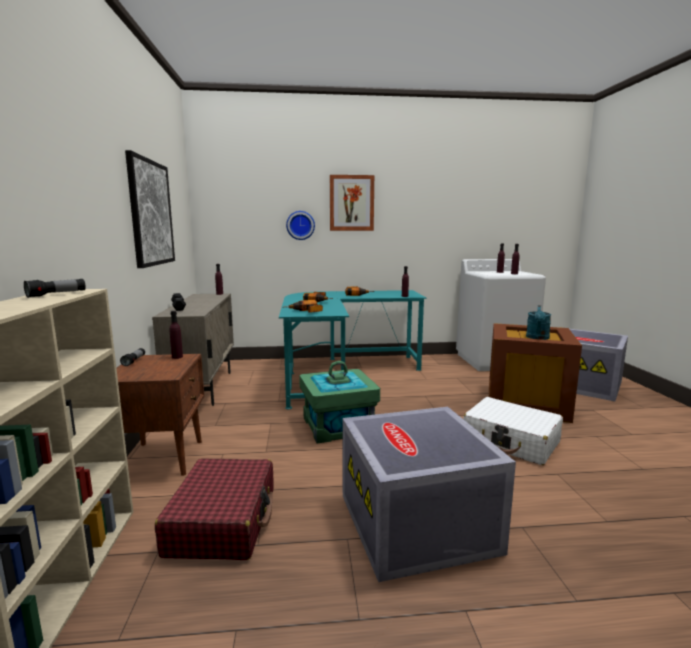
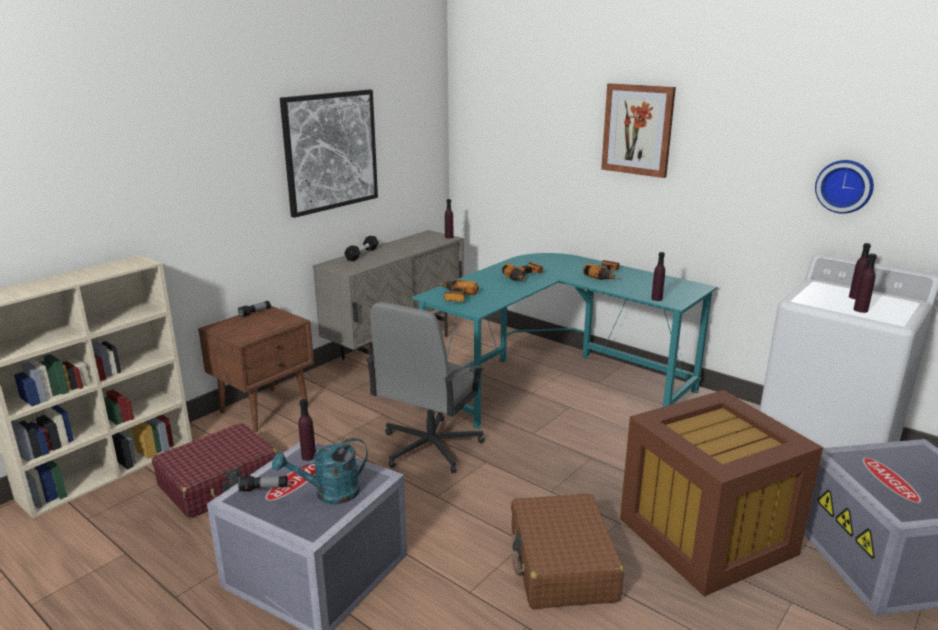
camera: 45 degrees right, 10 degrees up
flashlight [24,279,86,298] -> flashlight moved to [238,475,288,491]
purple bottle [170,311,183,359] -> purple bottle moved to [298,399,316,461]
wall clock [286,211,315,240] -> wall clock moved to [815,160,874,214]
green storage box [299,361,380,443] -> grey office chair [366,302,484,474]
white suitcase [463,397,563,465] -> brown suitcase [511,494,624,609]
turquoise watering can [526,305,551,340] -> turquoise watering can moved to [272,438,368,504]

